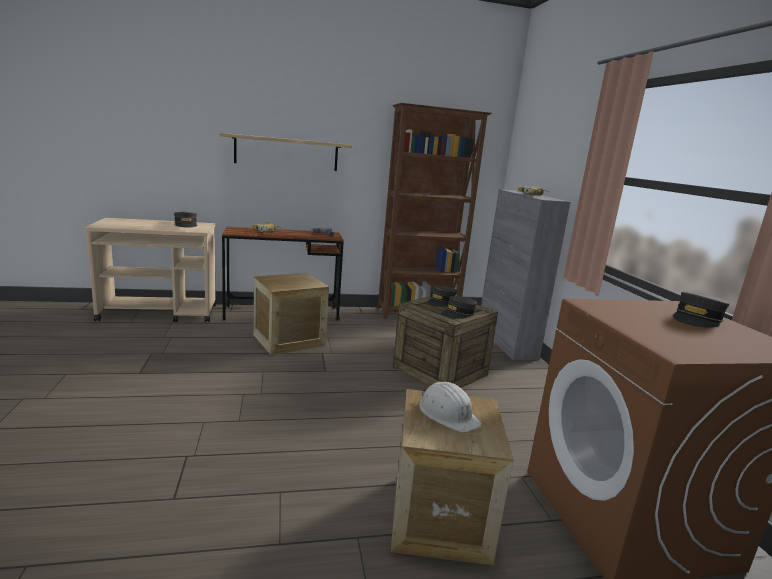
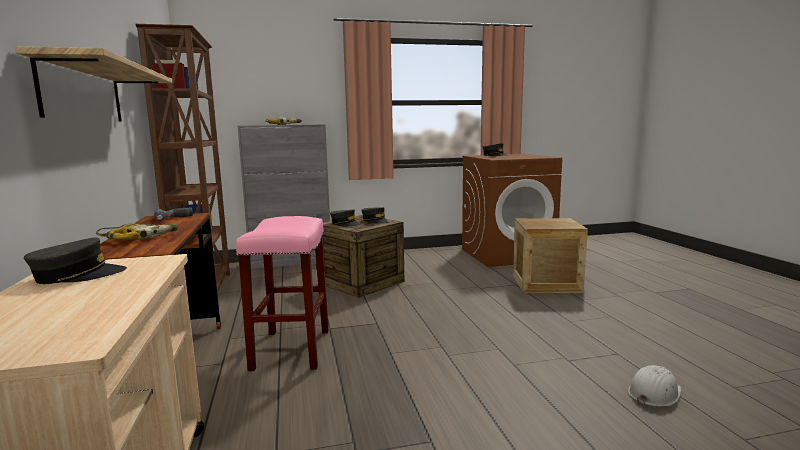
camera: 90 degrees left, 5 degrees down
crate [253,273,329,355] -> pink stool [236,216,329,371]
white hard hat [419,382,482,433] -> white hard hat moved to [628,365,681,407]

